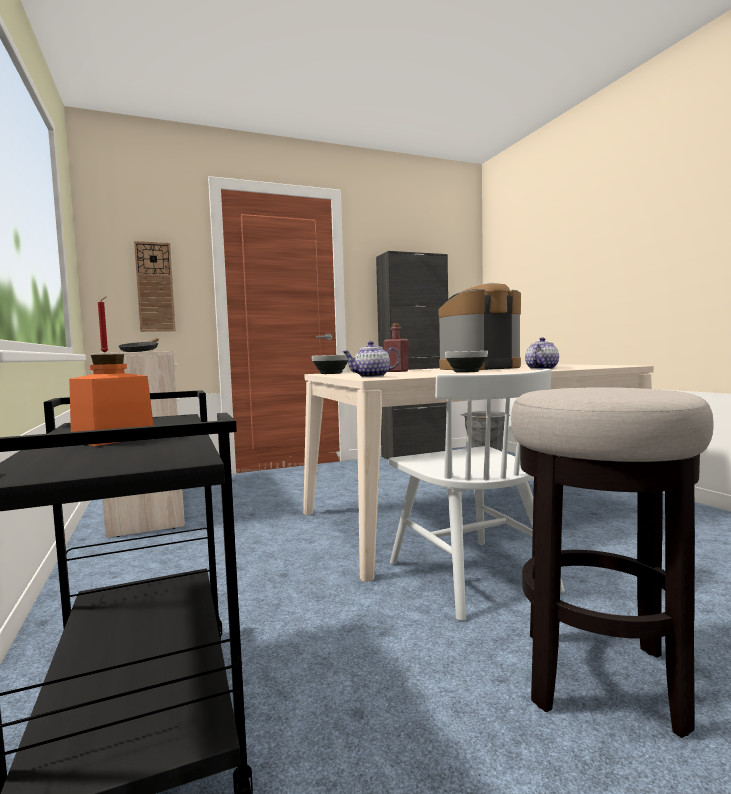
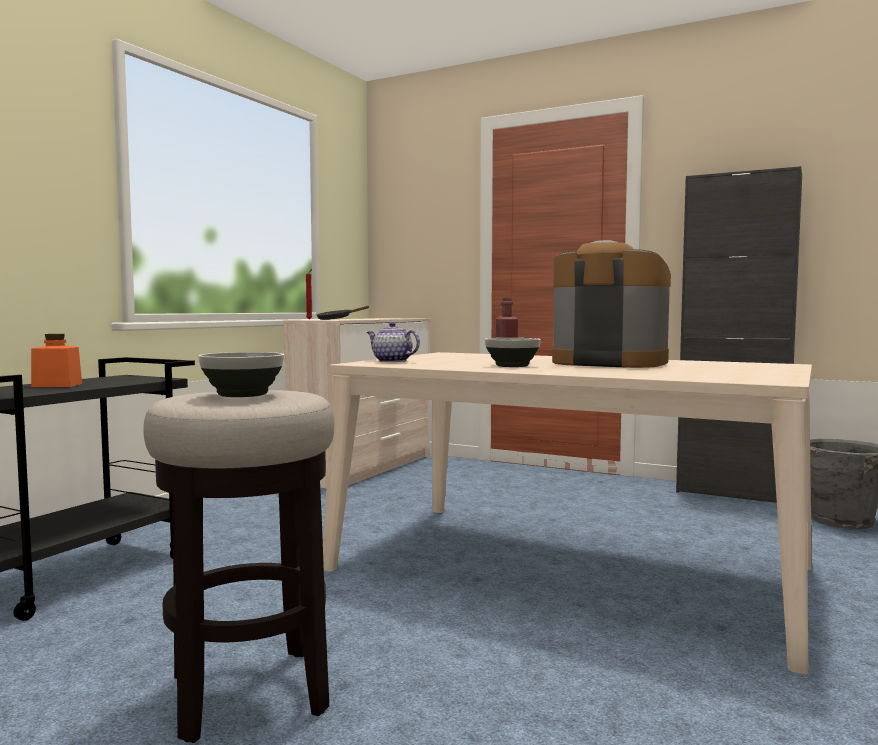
camera: 50 degrees right, 0 degrees up
wall clock [134,241,176,332] -> none
bowl [312,355,348,374] -> bowl moved to [198,352,284,397]
white chair [389,369,565,621] -> none
teapot [525,337,559,369] -> none

